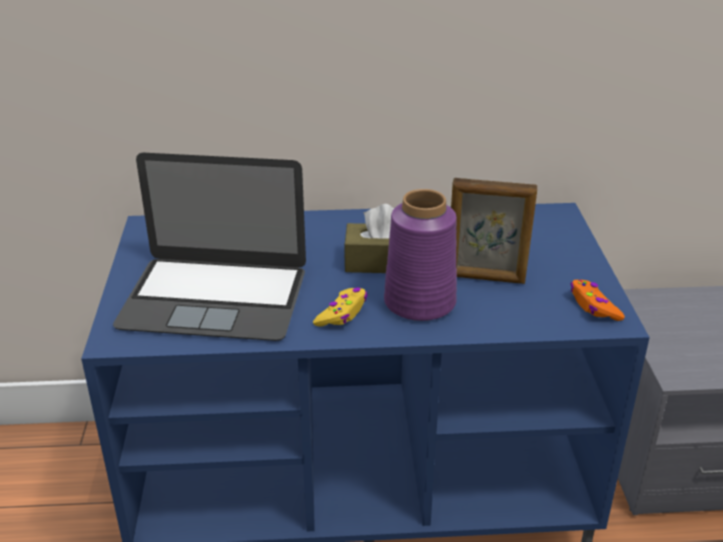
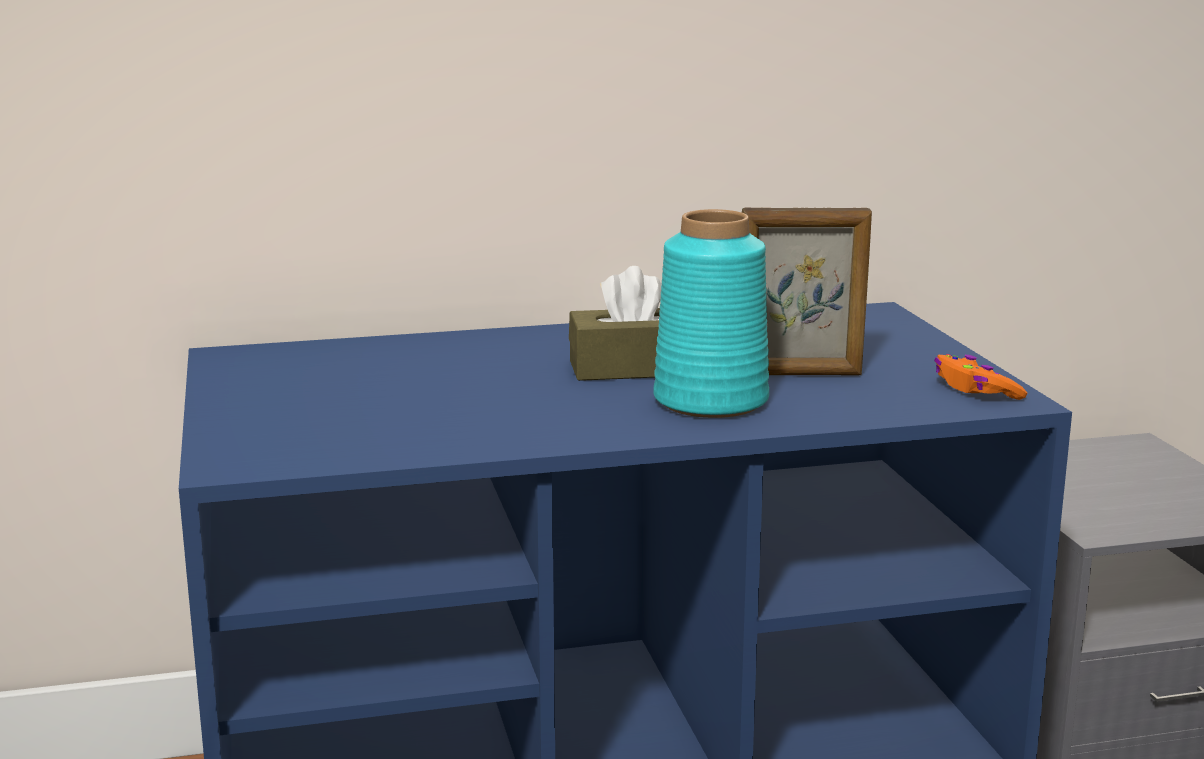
camera: 10 degrees left, 15 degrees down
laptop [113,153,306,341] -> none
yellow game controller [313,288,367,327] -> none
purple vase [384,189,457,321] -> turquoise vase [653,209,769,418]

